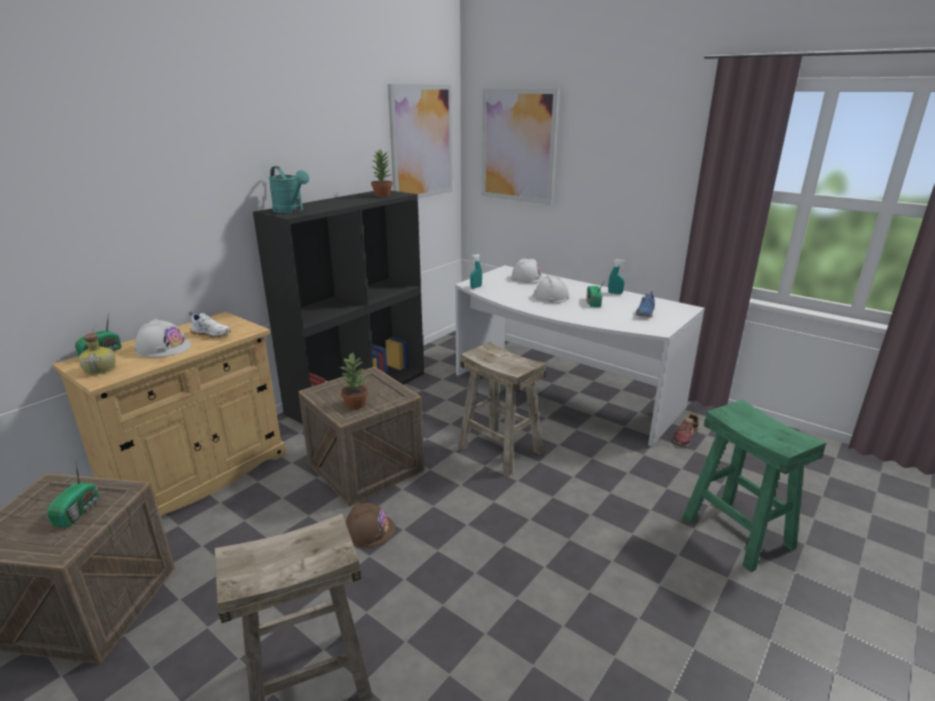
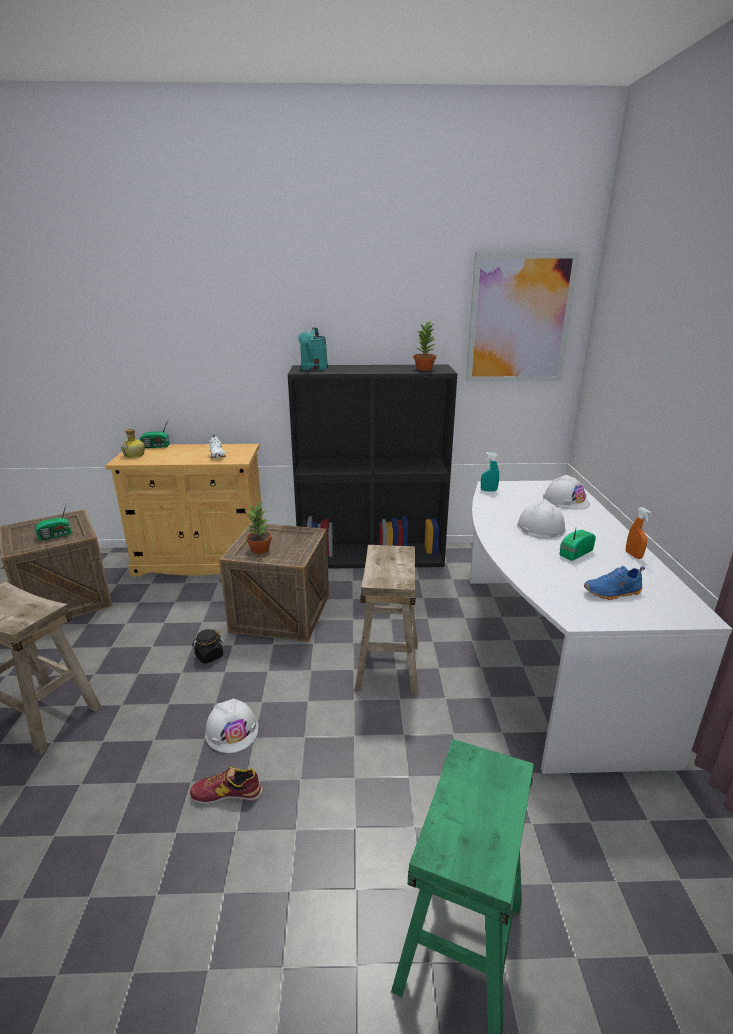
camera: 50 degrees right, 0 degrees up
white hard hat [135,319,191,358] -> white hard hat moved to [205,699,259,753]
brown hard hat [346,503,395,547] -> black jar [192,629,223,664]
picture [482,88,560,205] -> none
turquoise spray bottle [608,259,625,294] -> orange spray bottle [626,507,651,559]
shoe [673,413,699,447] -> shoe moved to [190,767,262,804]

